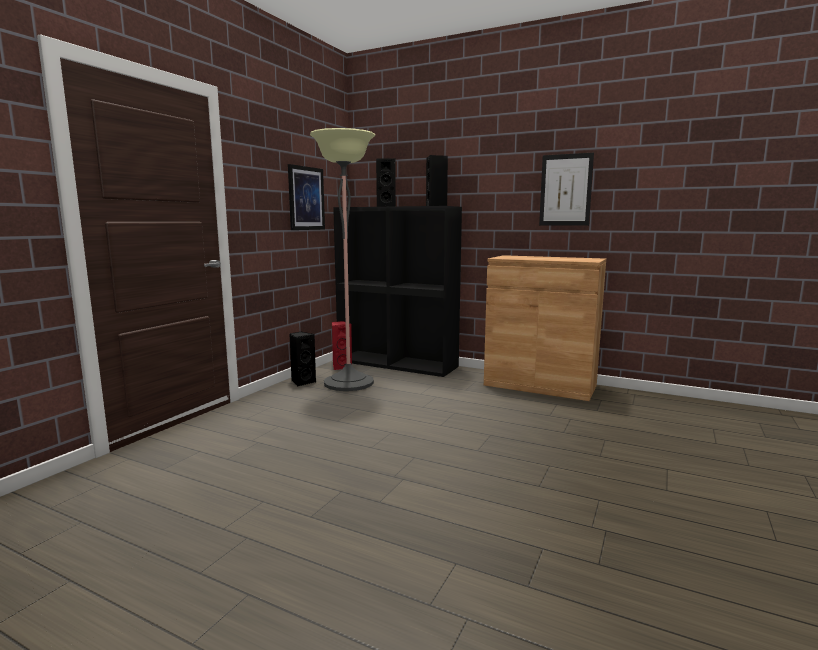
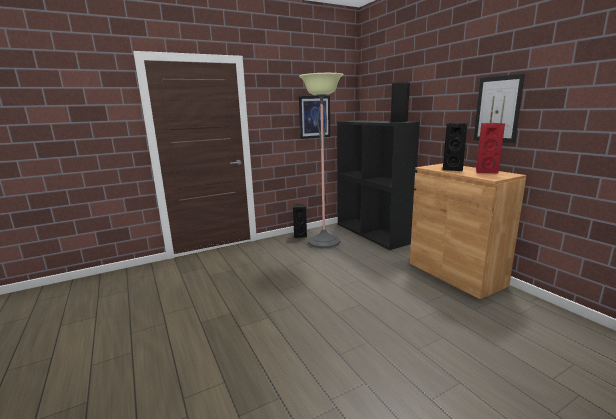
camera: 35 degrees right, 5 degrees up
red speaker [332,321,352,370] -> red speaker moved to [476,123,505,173]
black speaker [376,158,396,207] -> black speaker moved to [443,123,467,171]

